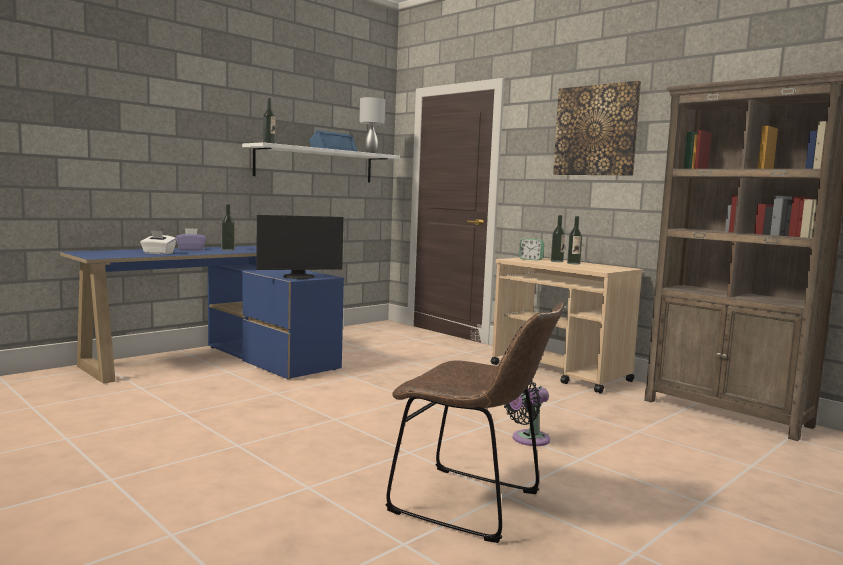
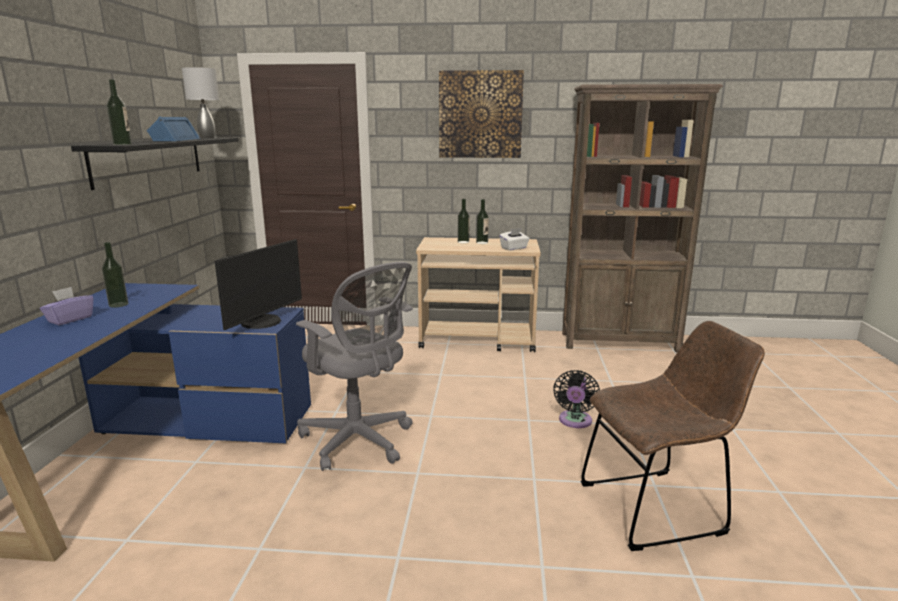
camera: 40 degrees left, 10 degrees up
white tissue box [140,230,176,254] -> white tissue box moved to [499,228,529,250]
white shelf [242,142,400,182] -> black shelf [71,137,239,190]
alarm clock [519,239,544,261] -> none
none -> grey office chair [296,262,413,471]

